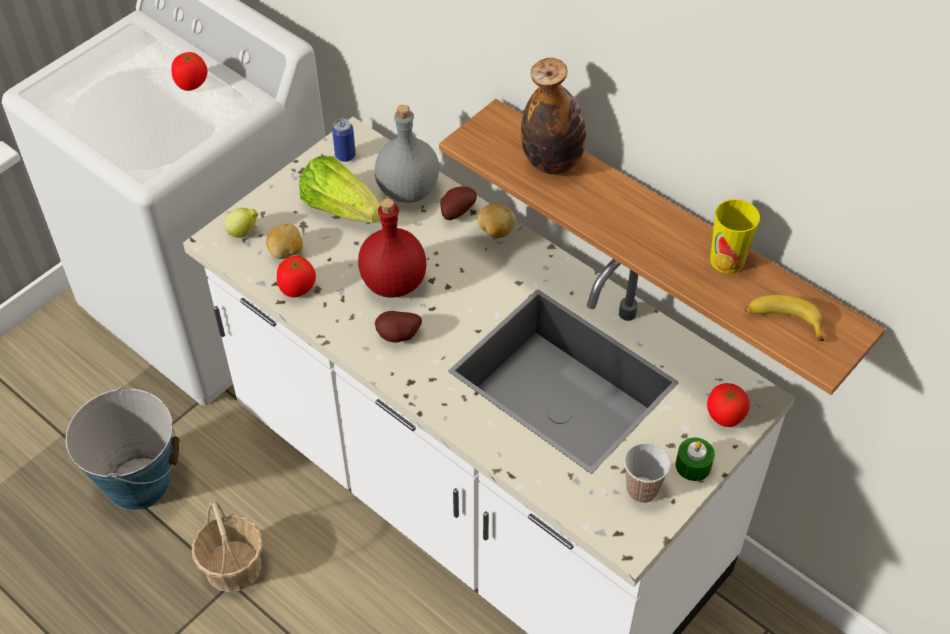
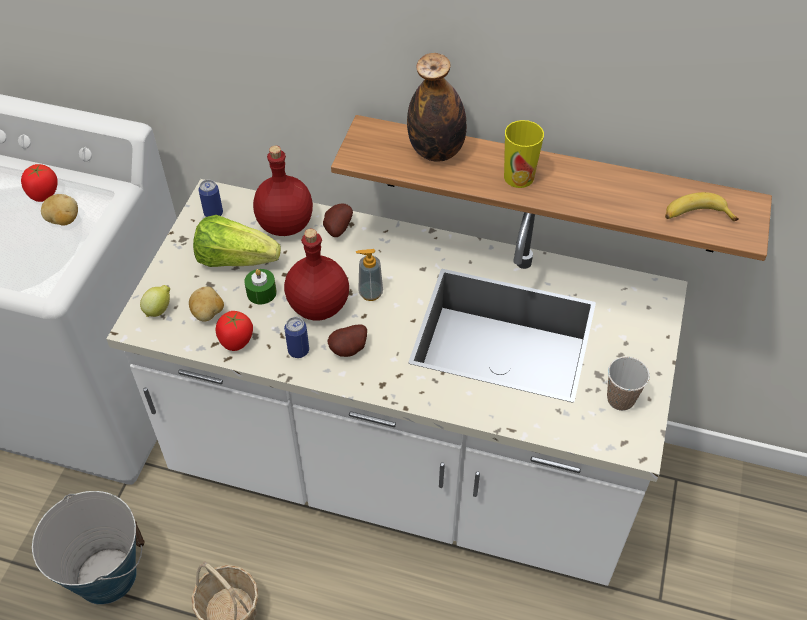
camera: 25 degrees left, 0 degrees up
grey bottle [375,105,439,203] -> red bottle [253,146,313,236]
potato [477,203,516,238] -> potato moved to [41,194,78,226]
green candle [675,438,715,481] -> green candle moved to [244,269,277,304]
tomato [707,383,750,427] -> none
cup [710,199,760,274] -> cup moved to [504,120,544,188]
none -> can [284,317,309,358]
none -> soap dispenser [356,249,383,301]

